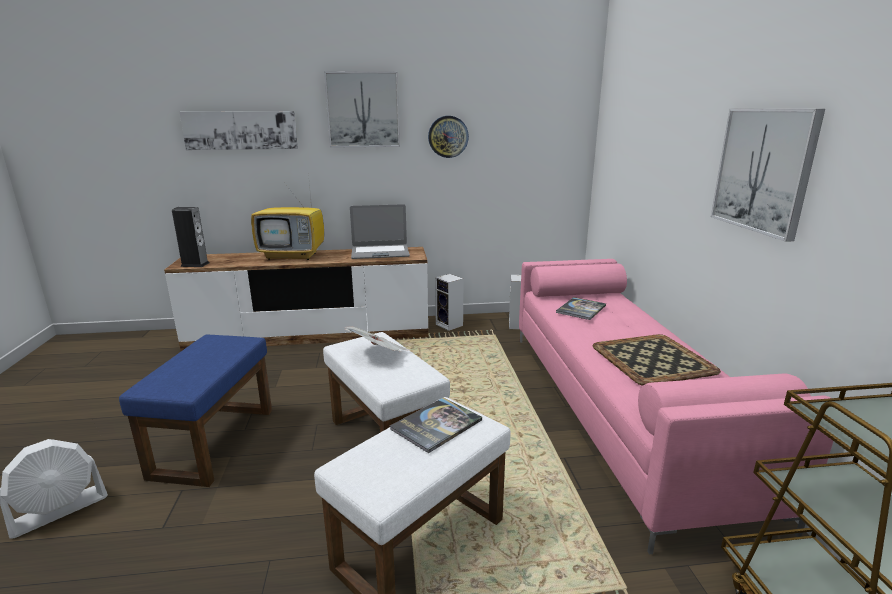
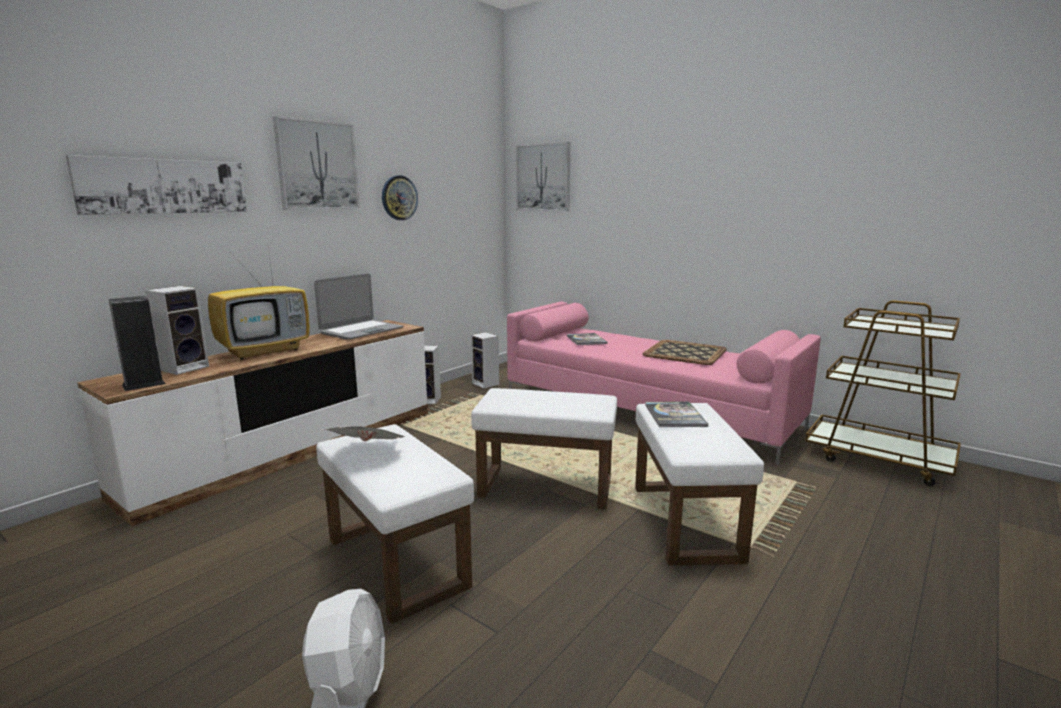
camera: 45 degrees left, 5 degrees down
blue ottoman [119,335,272,487] -> white ottoman [316,424,474,624]
newspaper [345,326,410,352] -> newspaper moved to [322,426,404,441]
picture [711,109,825,242] -> picture moved to [516,142,570,211]
none -> speaker [145,286,209,375]

